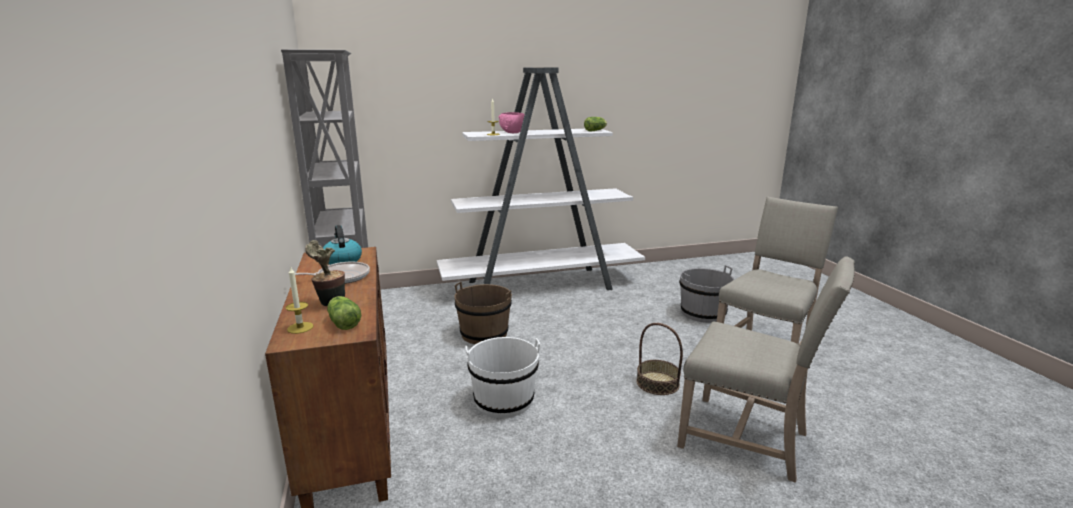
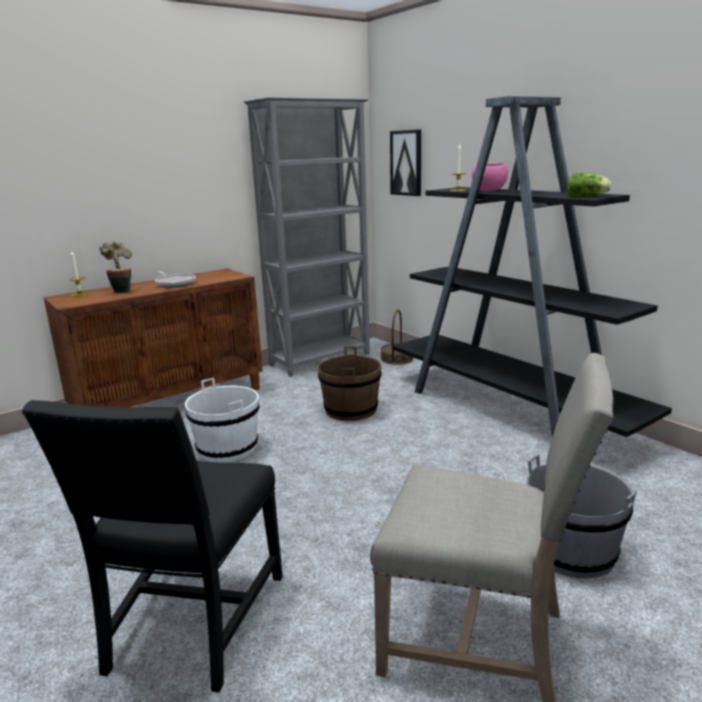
camera: 70 degrees right, 0 degrees up
kettle [323,225,362,265] -> none
lettuce [327,296,361,330] -> none
white bookcase [437,67,645,290] -> black bookcase [393,96,672,437]
basket [636,323,683,395] -> basket moved to [381,310,414,365]
beige chair [677,256,855,483] -> black chair [22,400,283,693]
none -> picture [390,129,421,196]

